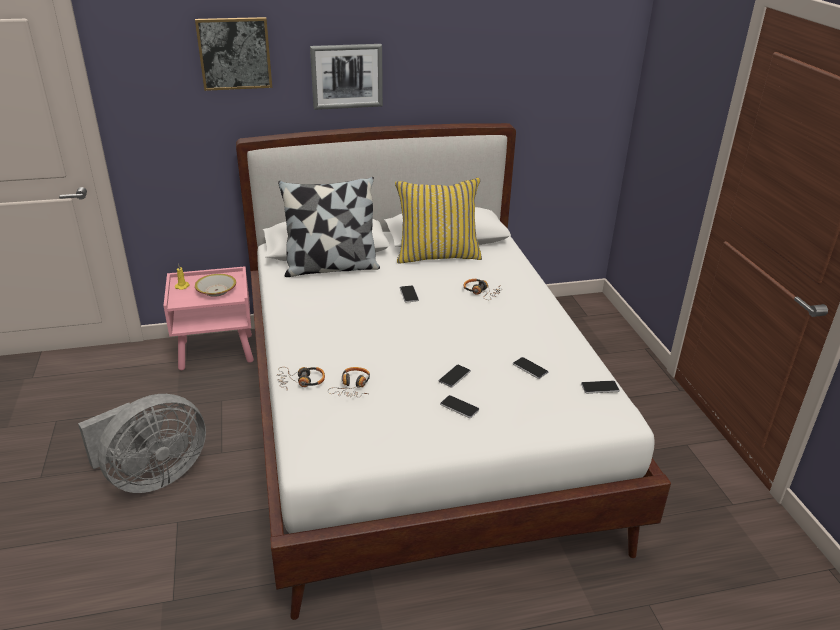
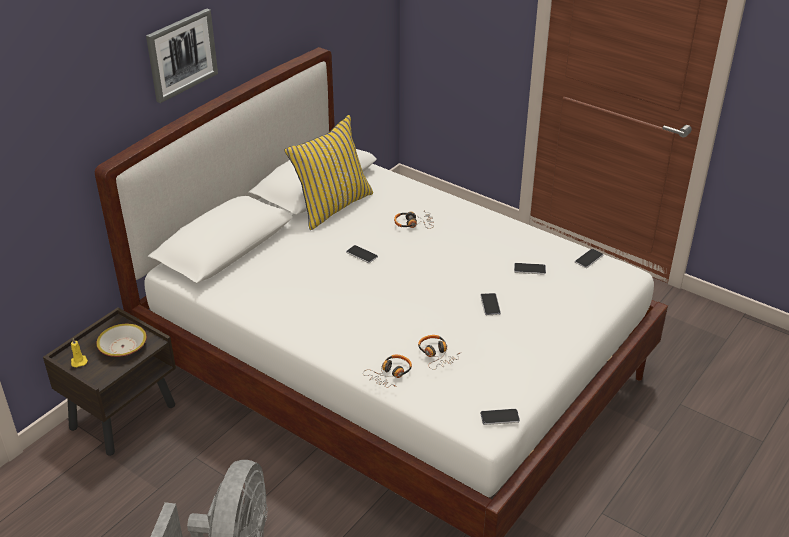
camera: 40 degrees left, 5 degrees up
pink nightstand [163,266,254,370] -> brown nightstand [43,307,176,456]
picture [195,17,272,91] -> none
pillow [278,177,380,277] -> none
phone [440,395,479,418] -> phone moved to [480,409,520,425]

